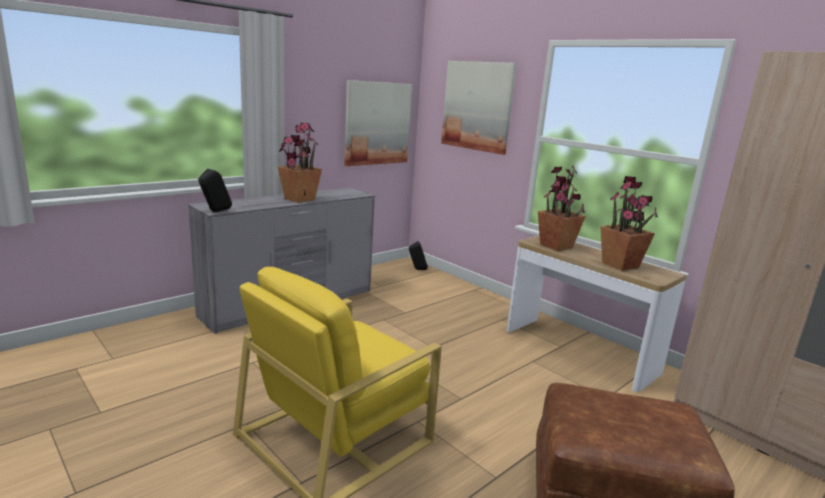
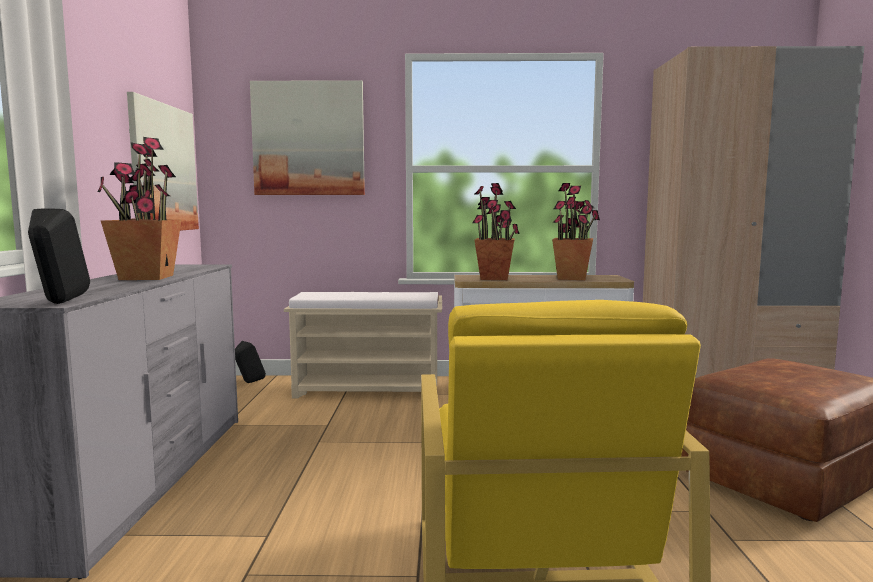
camera: 45 degrees left, 10 degrees down
none -> beige bench [284,292,442,399]

